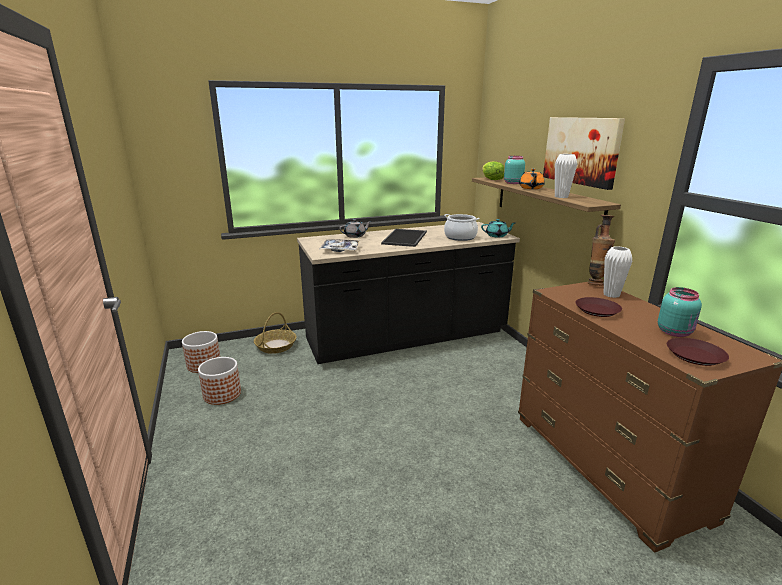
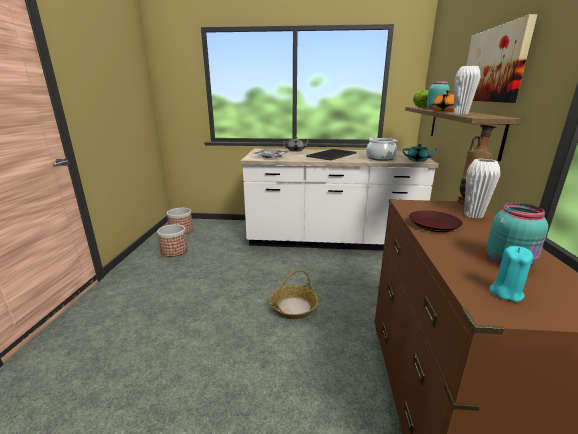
camera: 25 degrees right, 0 degrees up
basket [254,312,297,354] -> basket moved to [269,270,318,319]
black counter [297,222,520,364] -> white counter [241,149,439,251]
brown plate [667,338,729,366] -> turquoise candle [490,246,533,302]

